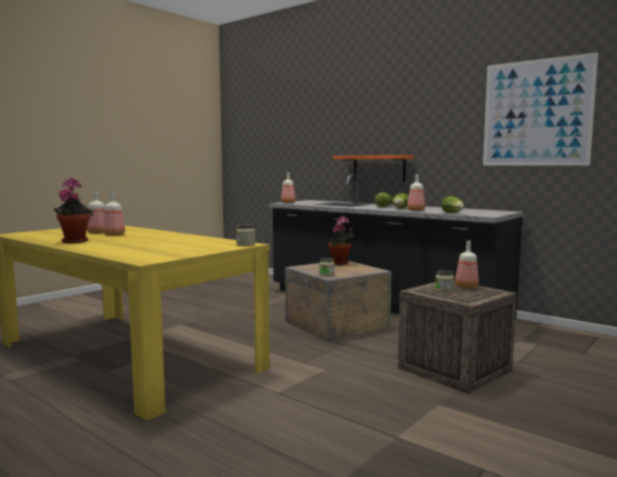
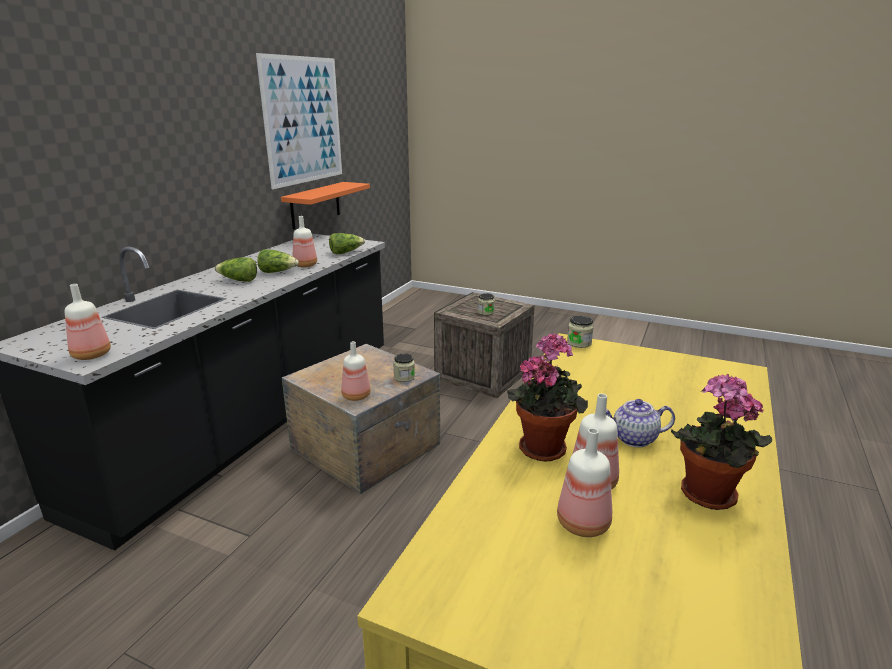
camera: 105 degrees left, 15 degrees up
potted plant [328,216,354,265] -> potted plant moved to [507,333,588,462]
orange shelf [333,155,414,181] -> orange shelf moved to [281,182,370,229]
bottle [455,241,479,289] -> bottle moved to [341,341,371,401]
none -> teapot [606,399,675,447]

